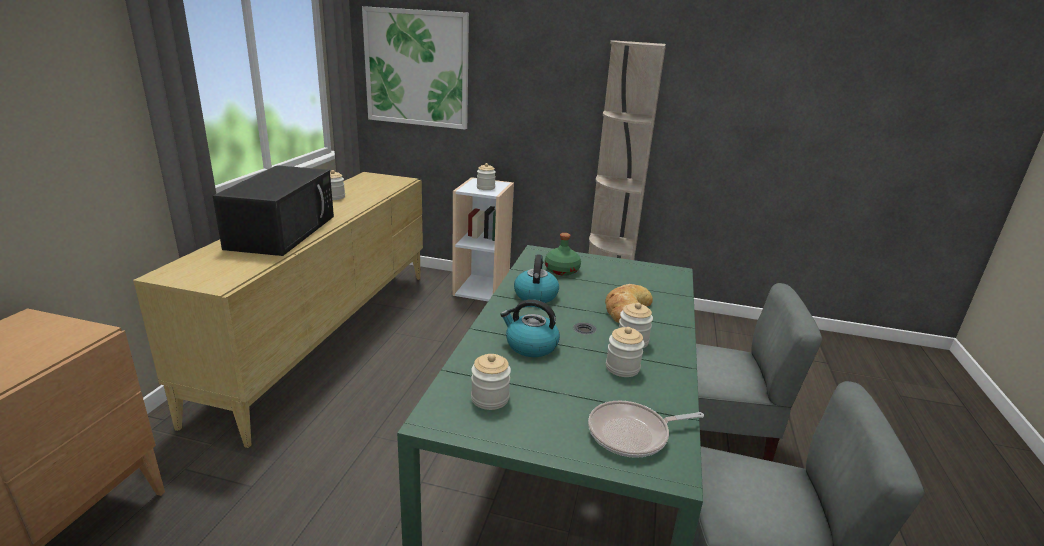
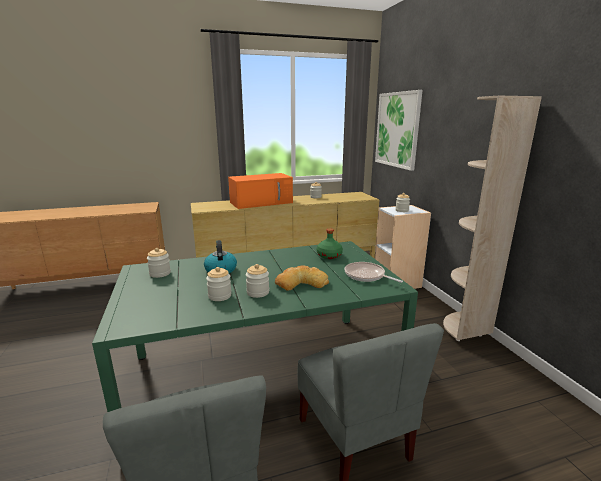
camera: 60 degrees right, 5 degrees down
black microwave [213,165,334,256] -> orange microwave [228,173,293,209]
kettle [514,254,559,303] -> none
frying pan [588,401,704,458] -> frying pan moved to [345,262,403,283]

